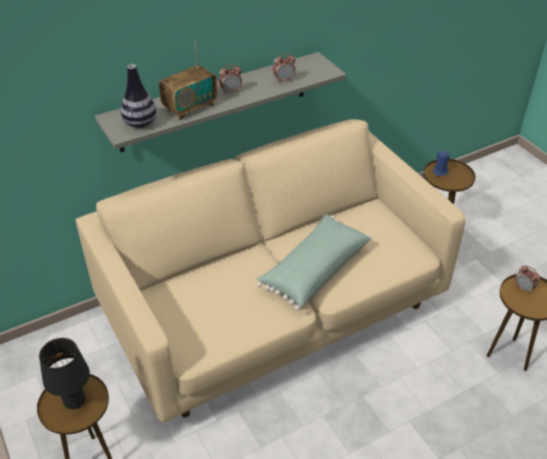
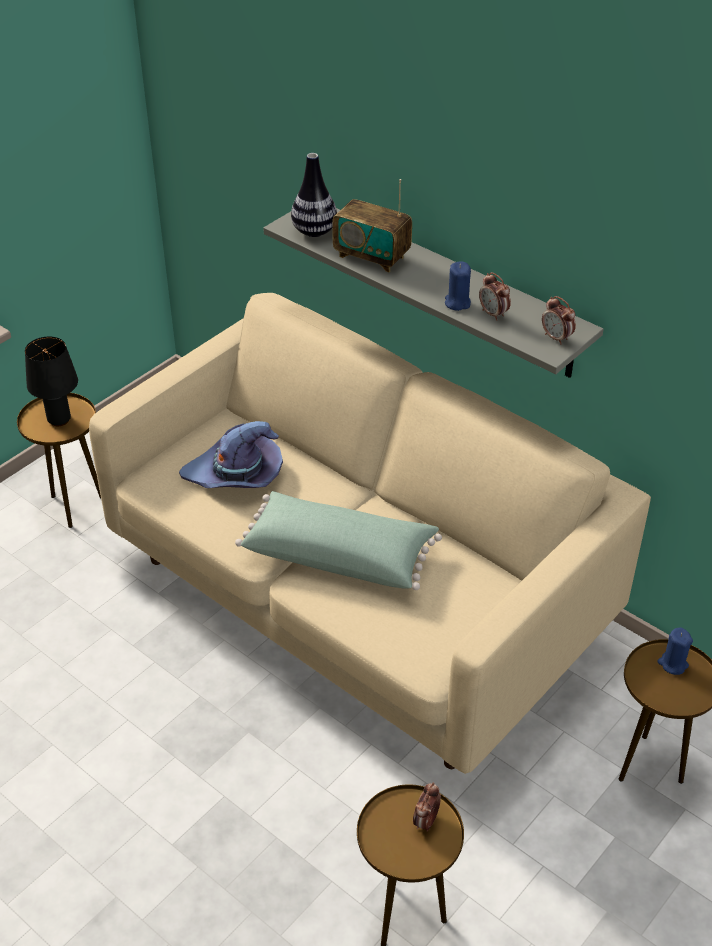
camera: 70 degrees right, 0 degrees up
alarm clock [219,64,242,94] -> alarm clock moved to [542,296,576,345]
none -> purple hat [179,421,283,488]
none -> blue candle [445,261,471,311]

